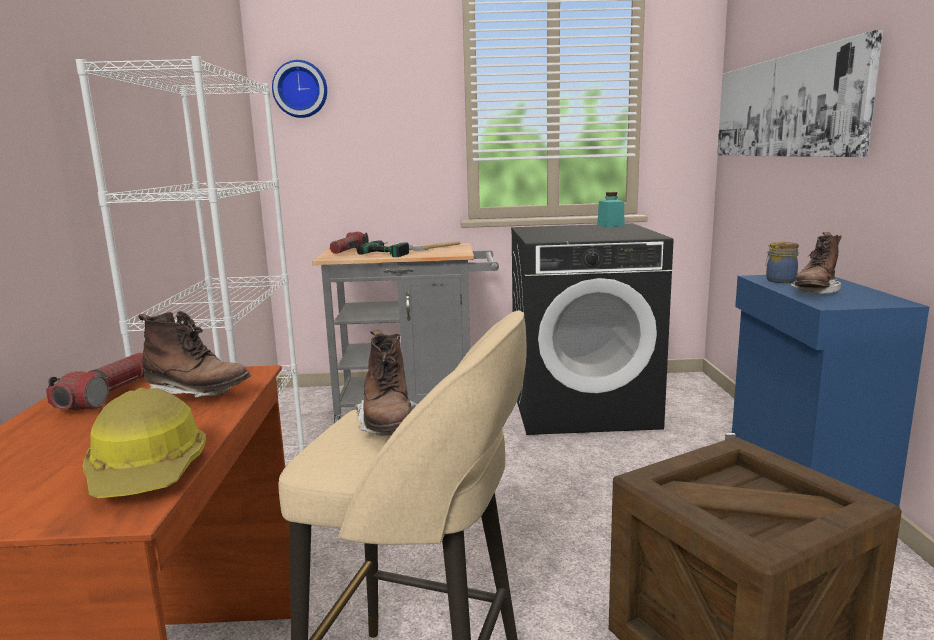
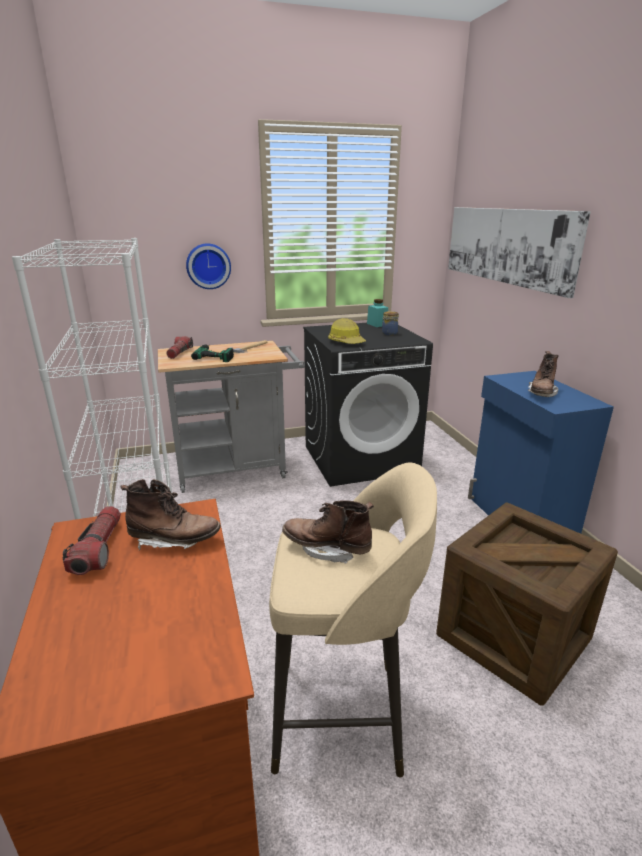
camera: 15 degrees left, 10 degrees up
hard hat [82,388,206,498] -> hard hat moved to [328,318,366,344]
wall clock [272,60,327,118] -> wall clock moved to [186,243,231,289]
brown boot [354,329,418,436] -> brown boot turned 135 degrees clockwise [282,500,374,564]
jar [766,242,799,283] -> jar moved to [382,311,398,335]

